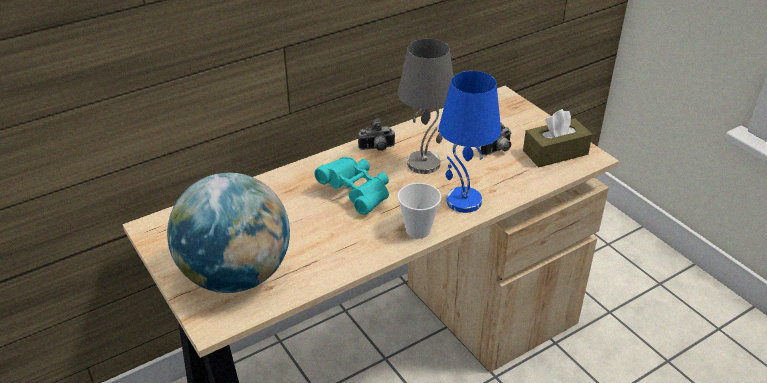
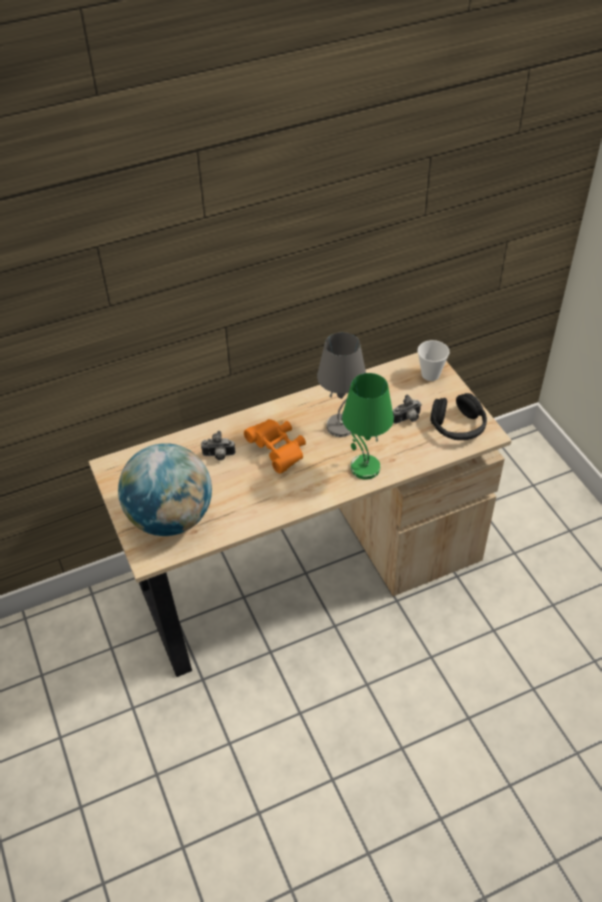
camera: 10 degrees right, 10 degrees up
turquoise binoculars [314,157,389,215] -> orange binoculars [244,419,306,474]
camera [358,118,395,151] -> camera moved to [201,431,235,460]
cup [398,183,442,239] -> cup moved to [417,340,450,381]
blue table lamp [439,71,501,213] -> green table lamp [342,373,394,480]
brown tissue box [523,109,592,167] -> black headphones [431,393,487,440]

